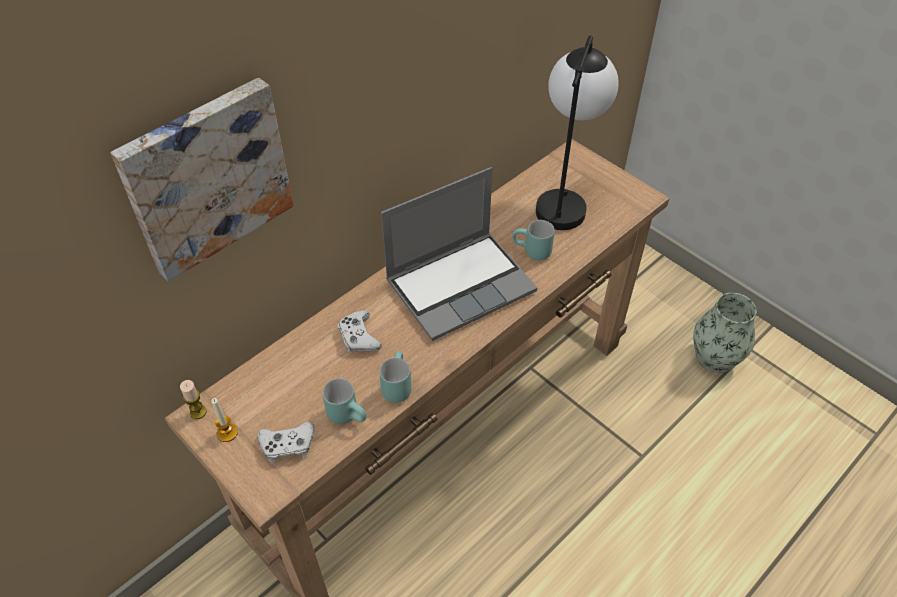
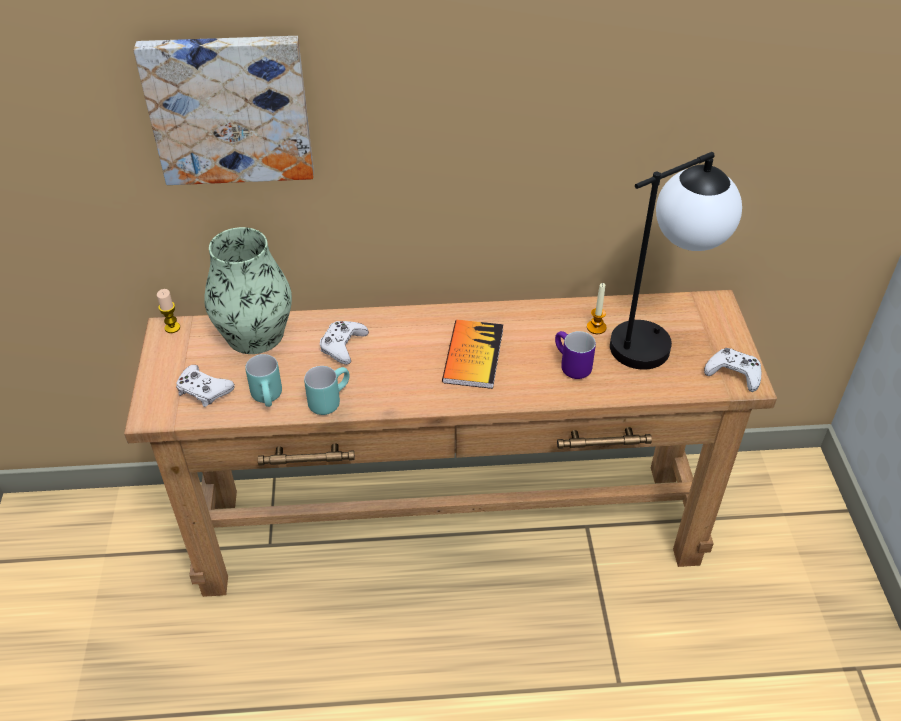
camera: 40 degrees right, 5 degrees down
candle [211,398,238,442] -> candle moved to [587,283,607,334]
laptop [381,167,537,341] -> book [442,320,503,389]
turquoise mug [512,220,555,260] -> purple mug [555,331,596,379]
vase [693,293,757,373] -> vase moved to [204,227,292,354]
none -> white game controller [704,348,761,392]

